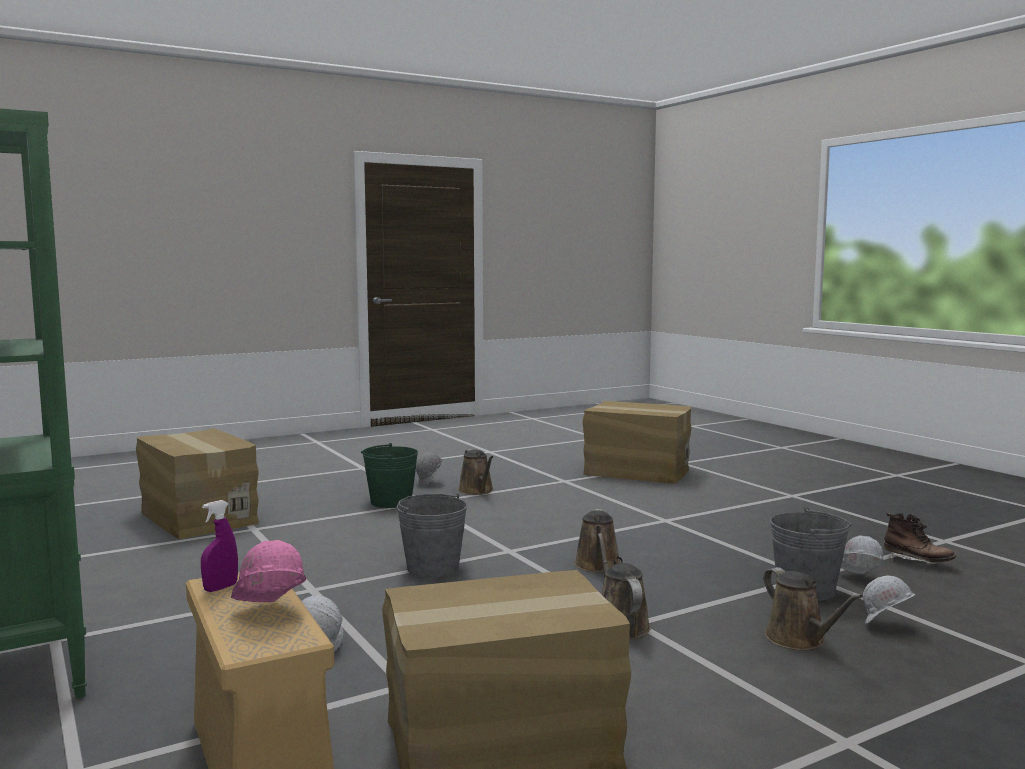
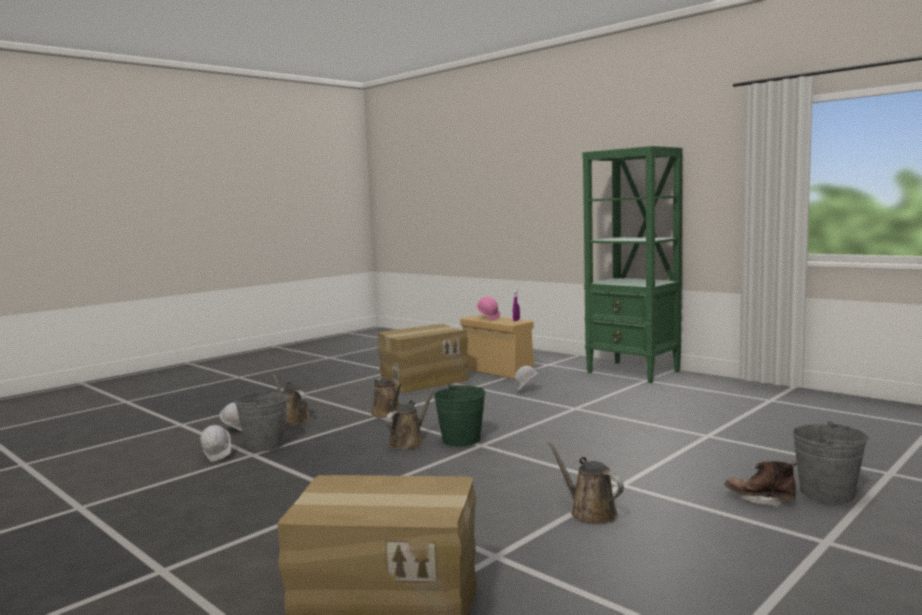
camera: 165 degrees right, 0 degrees up
cardboard box [136,428,259,539] -> none
green bucket [361,443,418,508] -> green bucket moved to [434,385,485,446]
grey bucket [397,494,468,578] -> grey bucket moved to [792,421,869,503]
grey hard hat [416,452,444,485] -> none
brown watering can [574,509,621,573] -> brown watering can turned 45 degrees clockwise [385,388,436,450]
brown boot [884,513,956,565] -> brown boot moved to [724,461,797,508]

